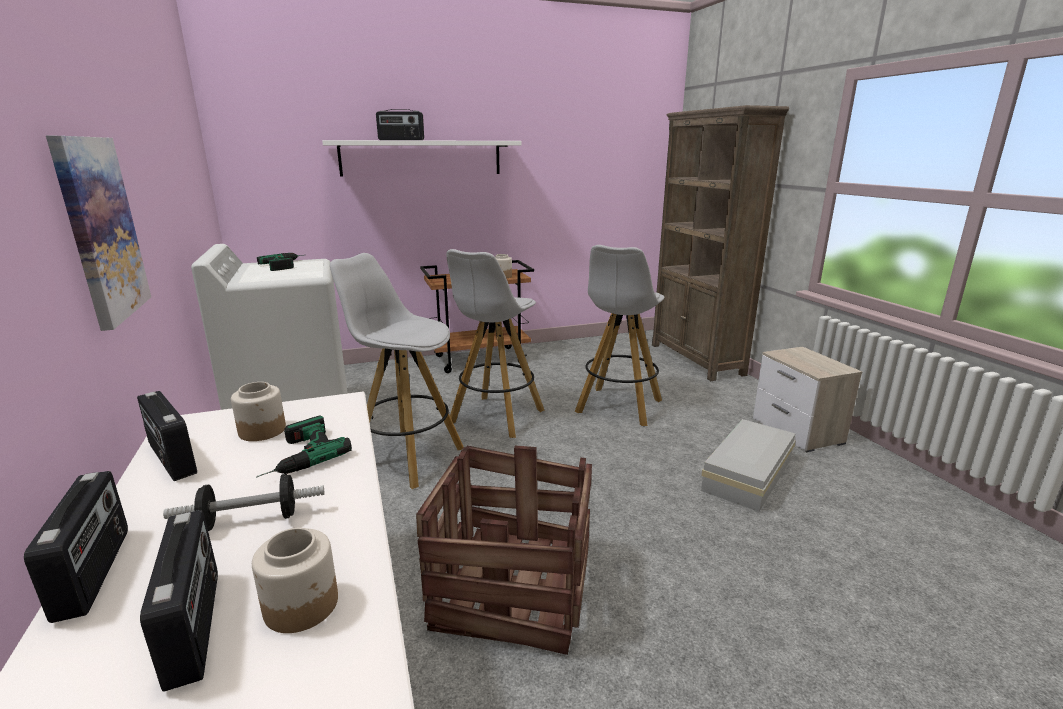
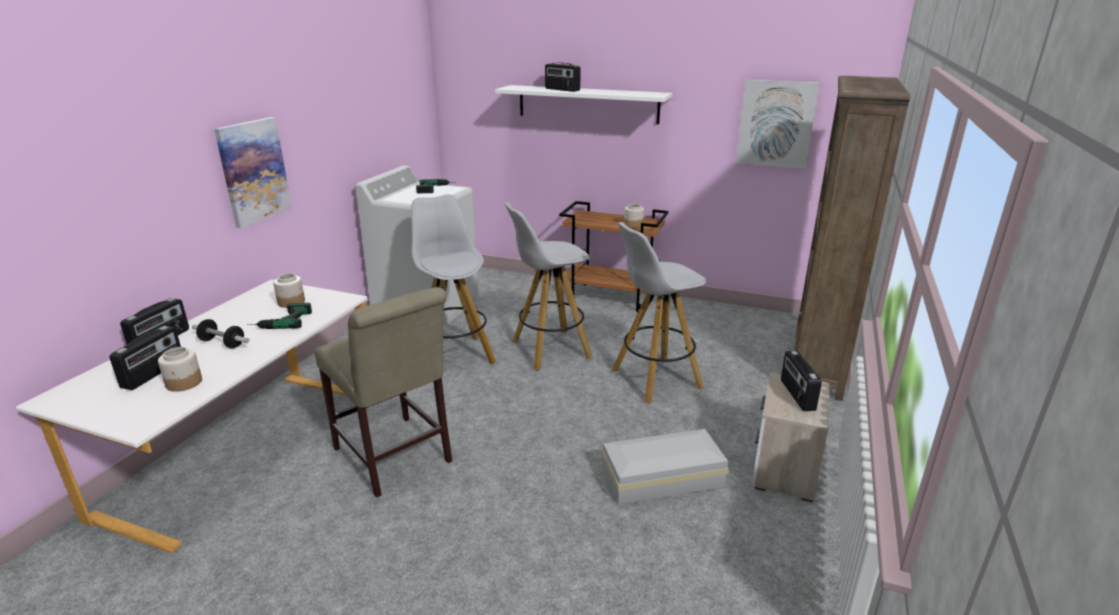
camera: 40 degrees right, 5 degrees up
radio [137,391,197,481] -> radio moved to [781,351,822,411]
crate [416,446,592,655] -> beige chair [314,287,452,498]
none -> picture [736,80,820,169]

